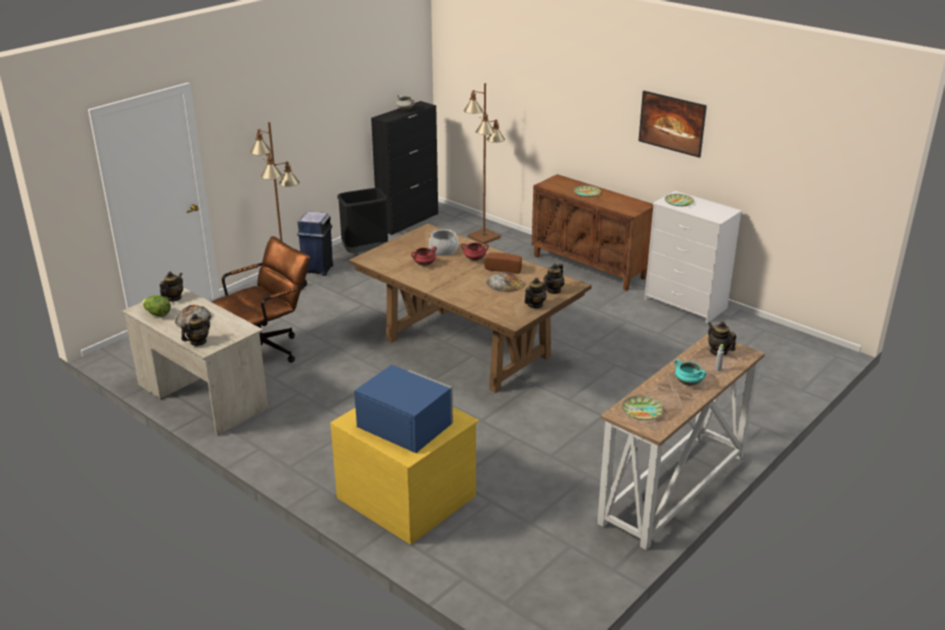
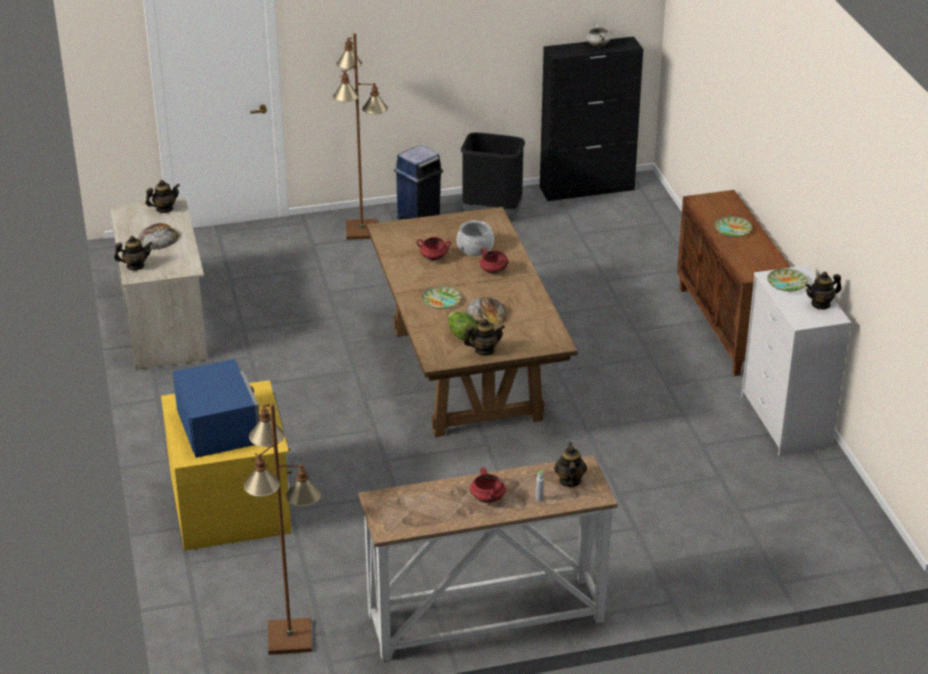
camera: 35 degrees right, 5 degrees up
lettuce [142,295,171,317] -> lettuce moved to [448,312,477,340]
brown office chair [212,236,310,363] -> none
brown floor lamp [464,83,505,244] -> brown floor lamp moved to [244,403,321,655]
bread [484,252,522,274] -> none
teapot [544,264,565,294] -> teapot moved to [805,272,841,310]
plate [622,396,663,420] -> plate moved to [421,286,461,309]
picture [639,91,707,158] -> none
turquoise cooking pot [674,359,706,386] -> red cooking pot [470,467,506,503]

